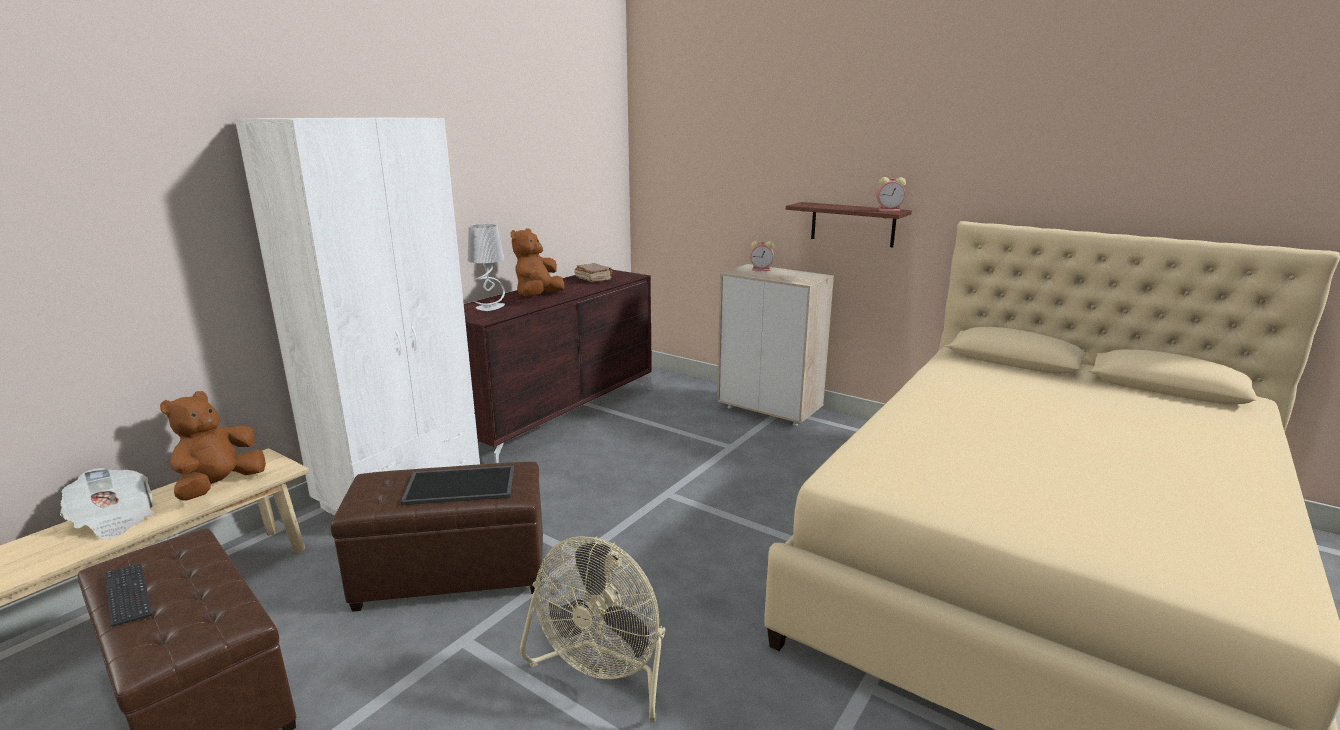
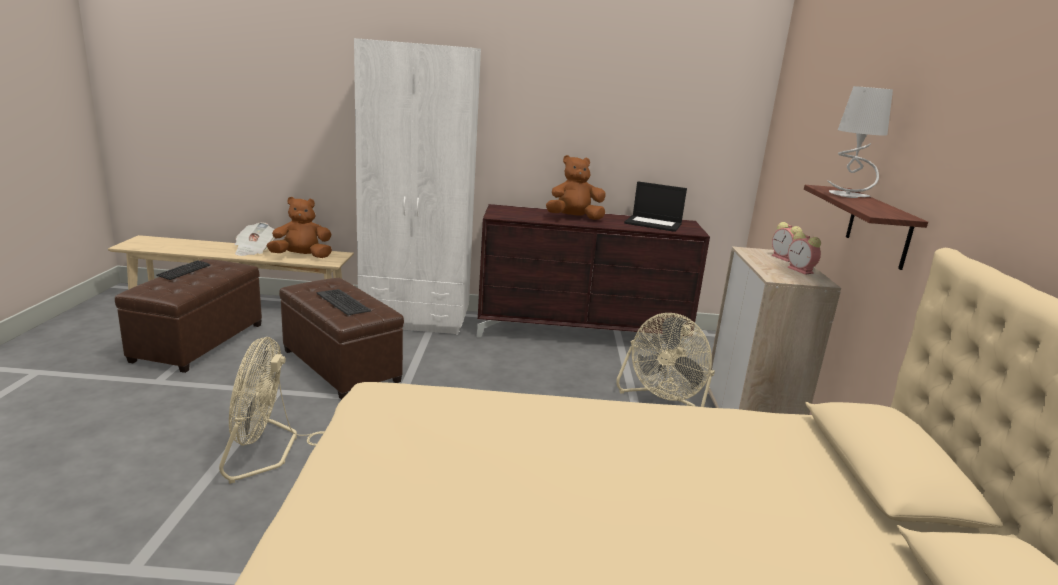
camera: 55 degrees right, 0 degrees up
tray [401,465,514,505] -> keyboard [317,289,371,315]
grey table lamp [468,224,505,311] -> grey table lamp moved to [827,86,893,198]
brown book [574,263,613,282] -> laptop [624,181,687,232]
alarm clock [877,177,906,211] -> alarm clock moved to [787,232,821,275]
none -> beige fan [616,313,715,407]

